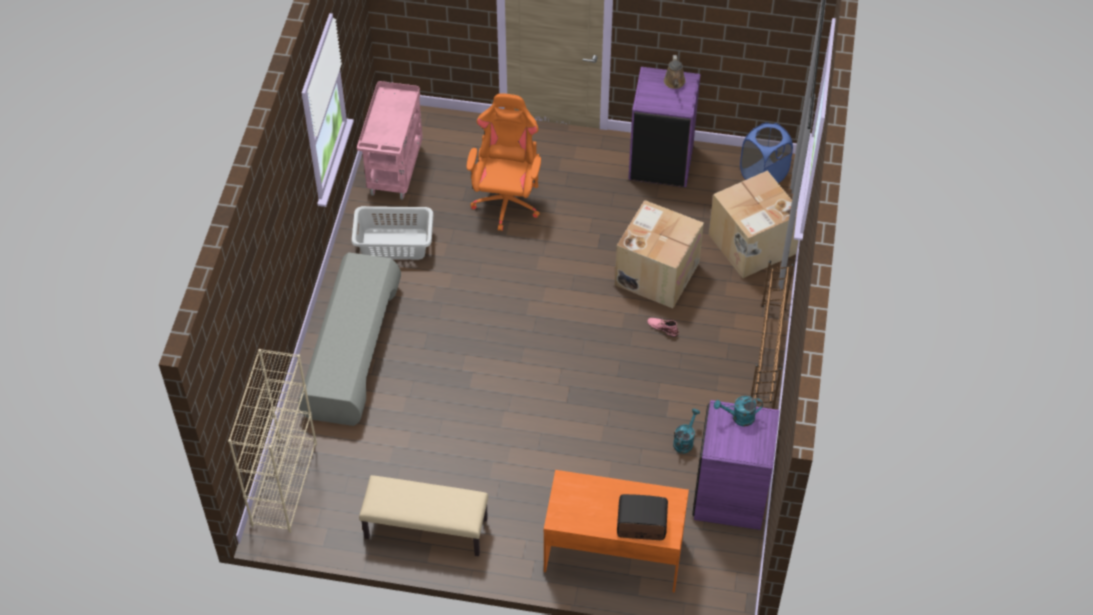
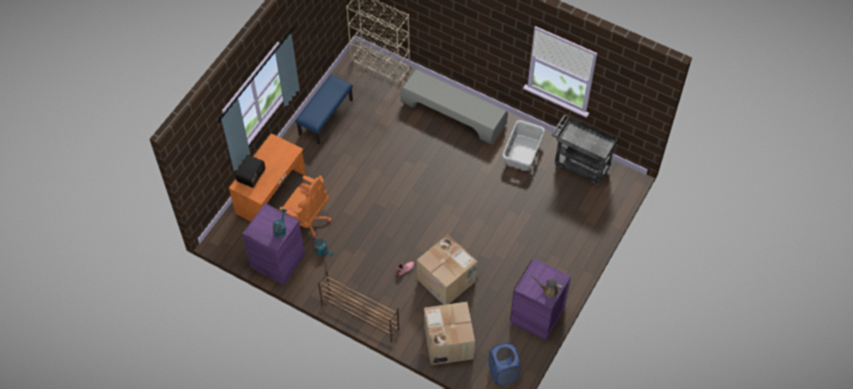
camera: 110 degrees right, 5 degrees up
pink cart [357,81,423,200] -> black cart [552,115,617,184]
beige bench [359,475,488,556] -> blue bench [295,75,353,145]
orange office chair [467,93,541,231] -> orange office chair moved to [279,175,331,240]

